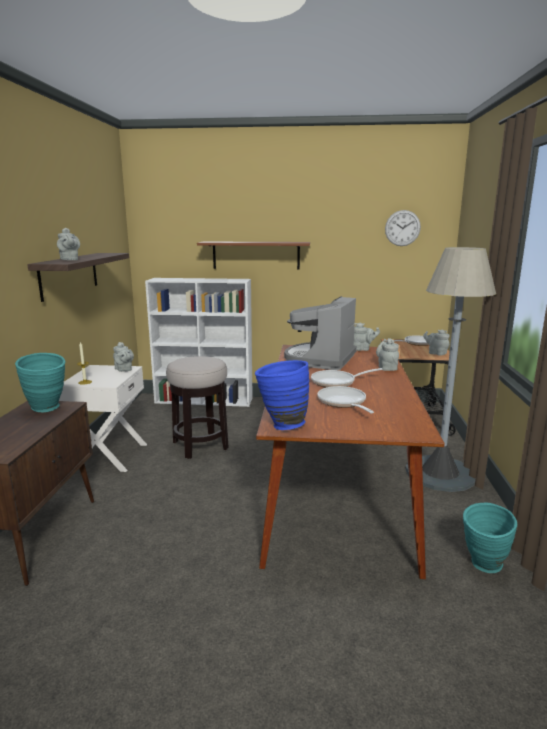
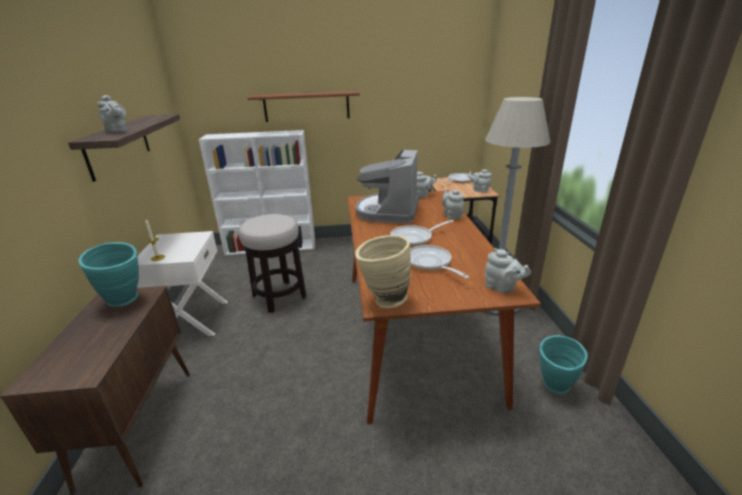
camera: 10 degrees left, 10 degrees up
grey teapot [113,342,134,372] -> grey teapot moved to [485,248,531,294]
blue vase [255,360,309,430] -> beige vase [355,235,411,308]
wall clock [385,210,421,246] -> none

